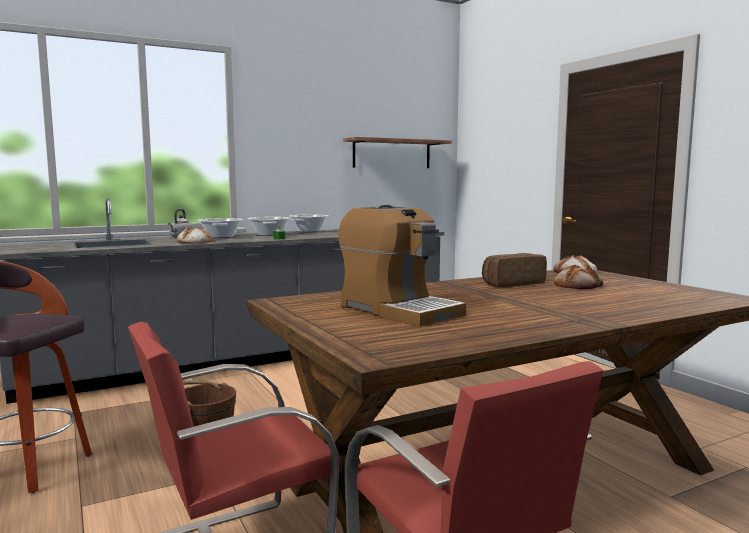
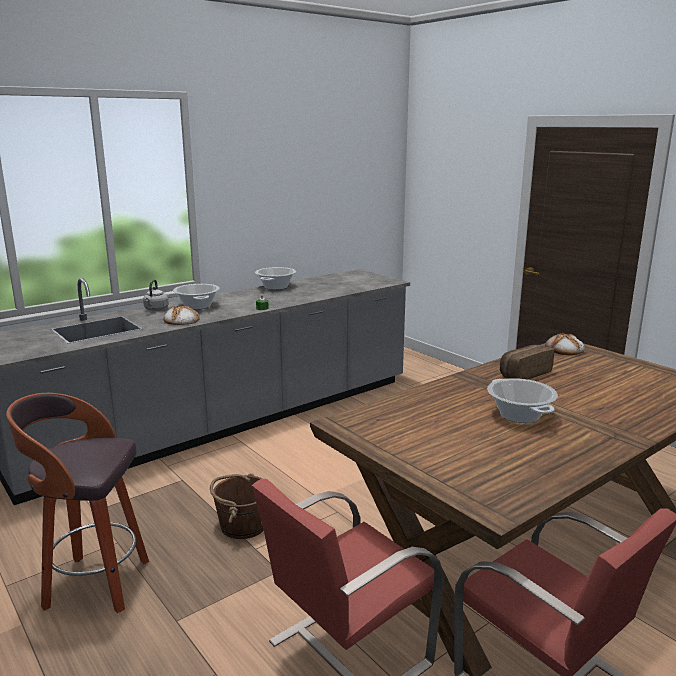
camera: 10 degrees left, 10 degrees up
cooking pot [247,217,290,236] -> cooking pot moved to [487,378,558,423]
coffee machine [338,205,466,327] -> none
shelf [343,137,452,168] -> none
bread [554,265,603,289] -> none

